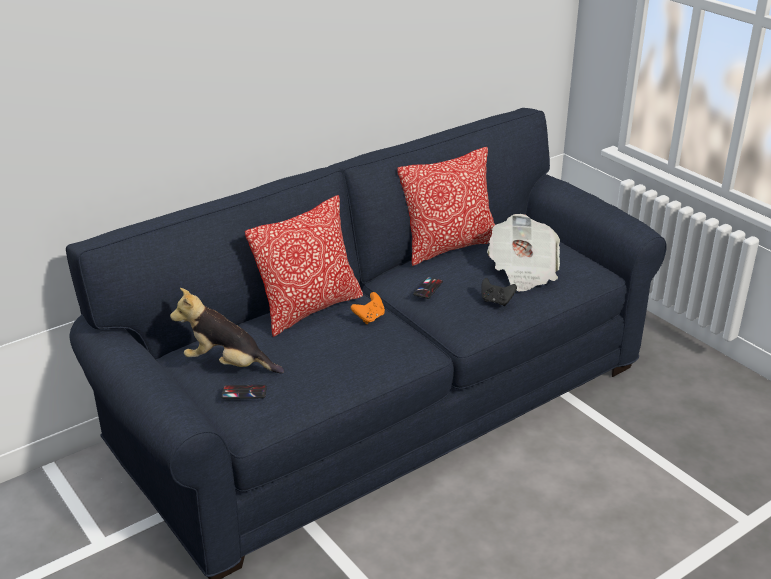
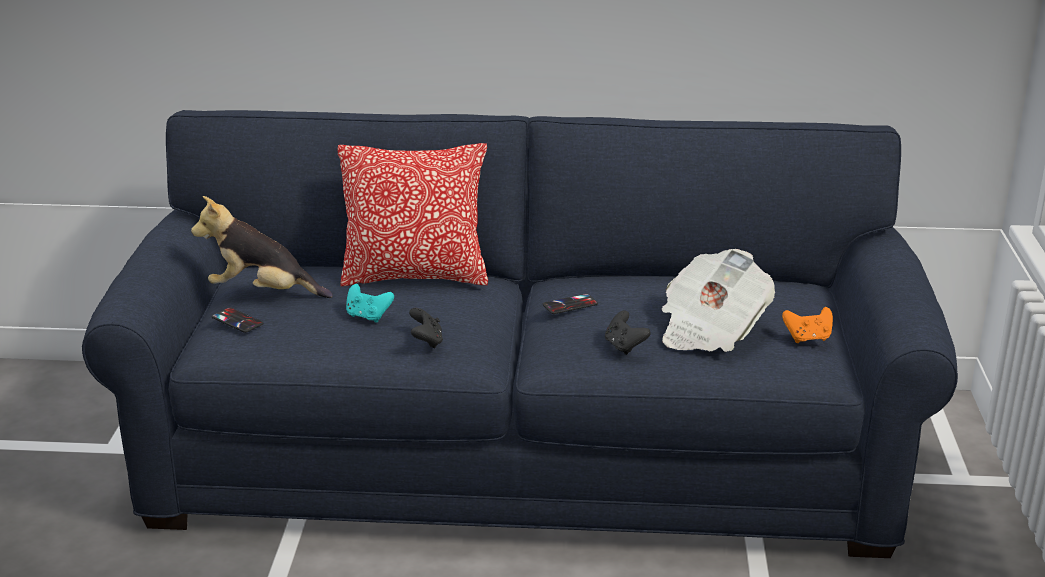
camera: 40 degrees right, 5 degrees down
plush toy [170,288,284,374] -> plush toy turned 45 degrees counterclockwise [191,196,333,298]
orange game controller [351,292,385,324] -> orange game controller moved to [782,307,833,343]
pillow [397,147,495,266] -> none
none -> turquoise game controller [346,284,394,323]
none -> black game controller [409,308,443,348]

